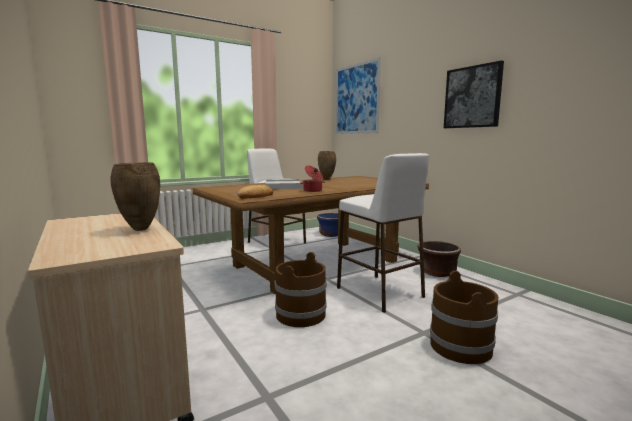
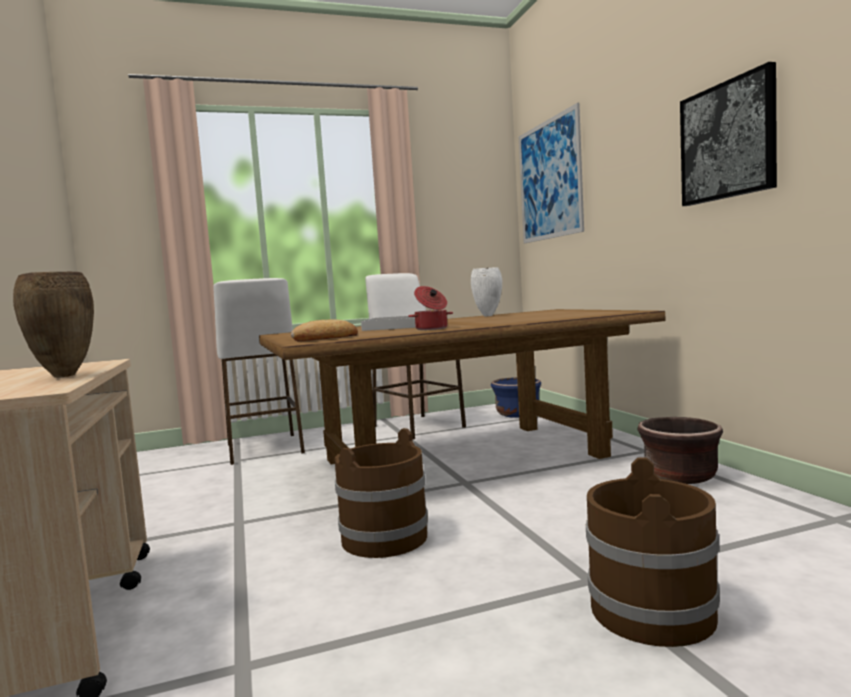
camera: 15 degrees right, 5 degrees down
brown vase [318,151,336,180] -> white vase [471,267,502,316]
white stool [337,153,429,313] -> white stool moved to [213,278,305,465]

